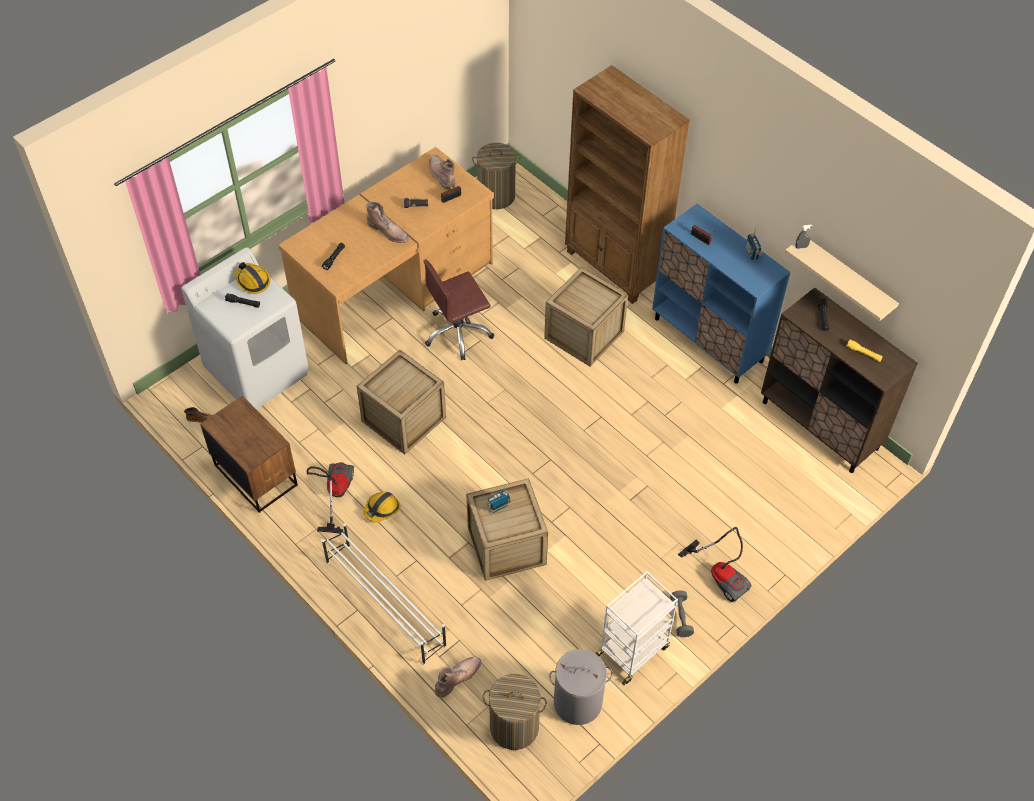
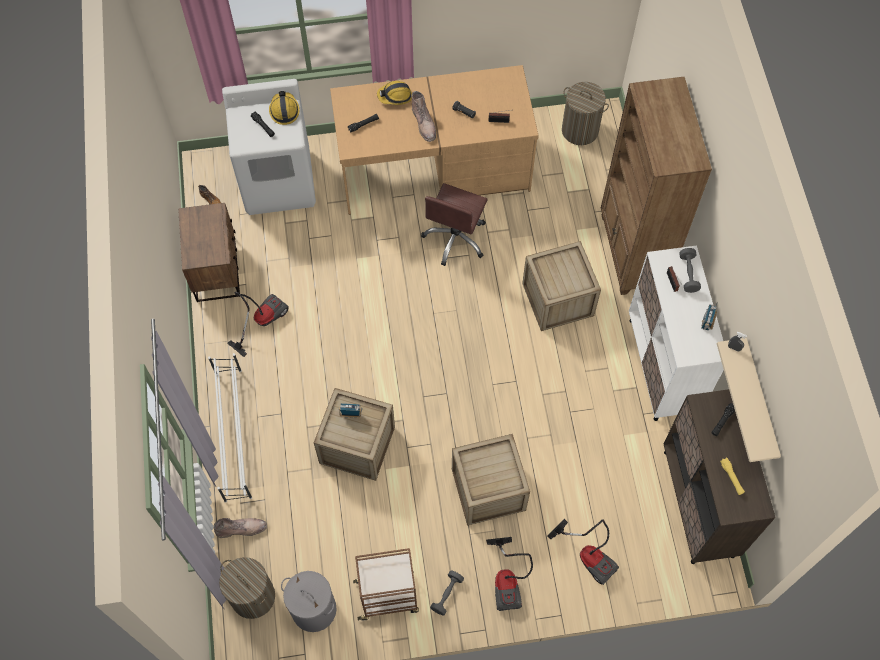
camera: 35 degrees right, 10 degrees up
crate [357,350,446,454] -> crate moved to [452,434,530,526]
hard hat [363,492,401,523] -> hard hat moved to [377,81,412,105]
brown office chair [424,259,494,360] -> brown office chair turned 75 degrees counterclockwise [421,183,488,266]
brown boot [429,155,455,190] -> none
white cart [595,571,678,685] -> brown cart [353,548,419,621]
blue cabinet [652,204,791,384] -> white cabinet [629,245,724,421]
none -> vacuum cleaner [547,519,619,585]
none -> grey dumbbell [679,248,701,293]

